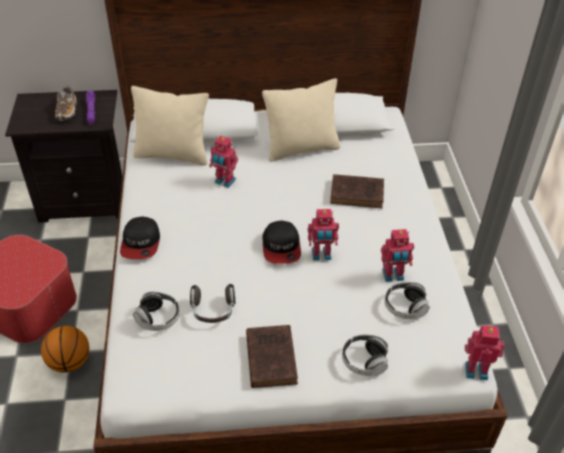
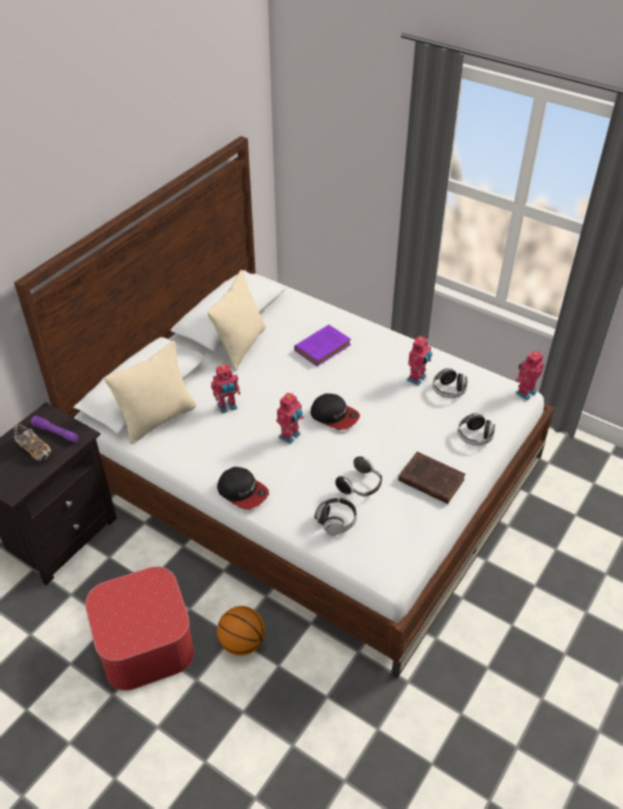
camera: 50 degrees left, 0 degrees up
toy robot [308,209,339,261] -> toy robot moved to [276,392,304,444]
brown book [330,174,384,208] -> purple book [294,325,351,367]

